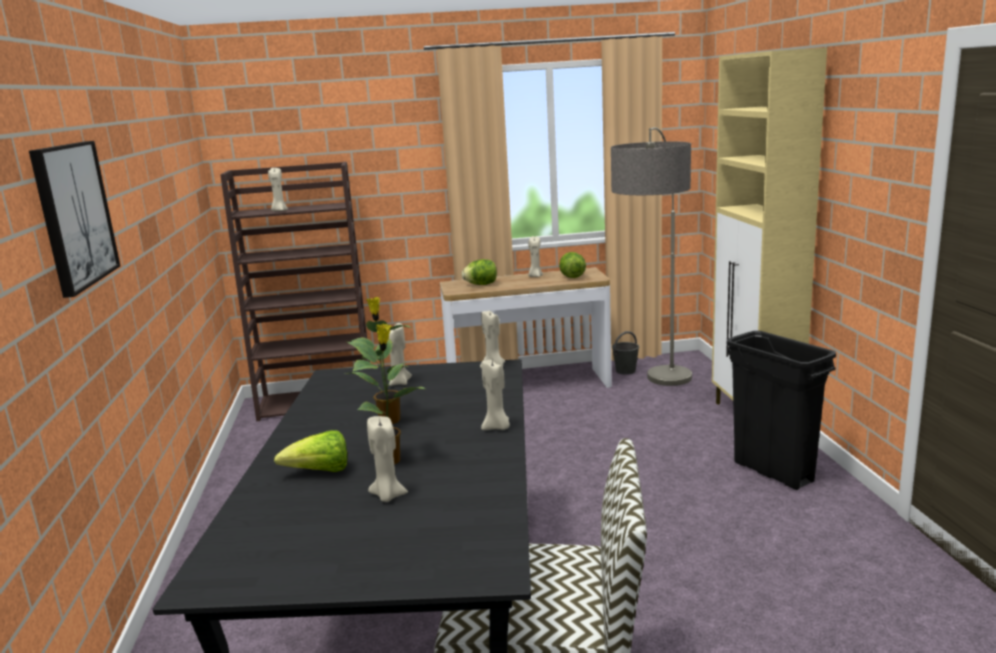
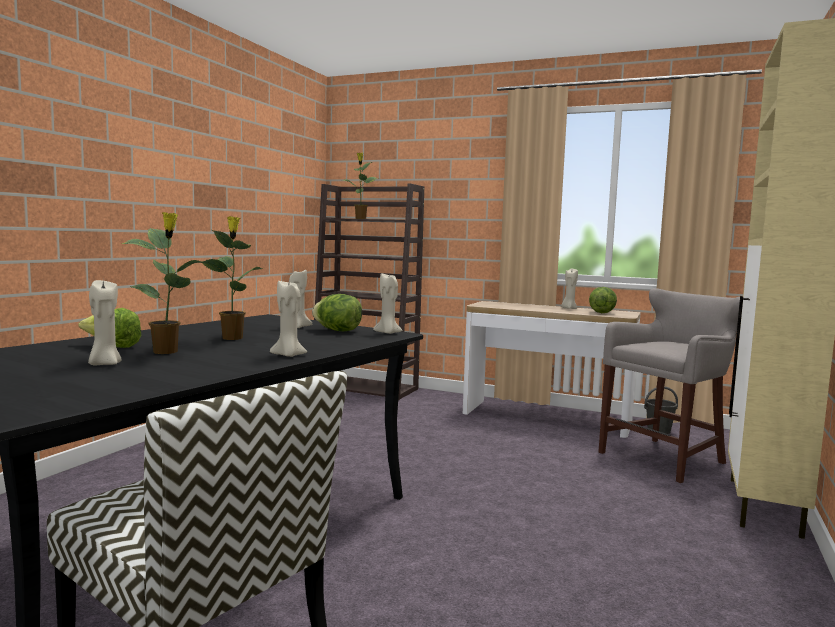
camera: 30 degrees right, 10 degrees down
picture [29,141,120,298] -> none
beige candle [268,168,288,211] -> potted plant [342,153,379,219]
lettuce [462,259,497,285] -> lettuce moved to [312,294,362,331]
floor lamp [611,127,692,386] -> grey stool [599,288,740,483]
black trash can [727,331,836,490] -> none

